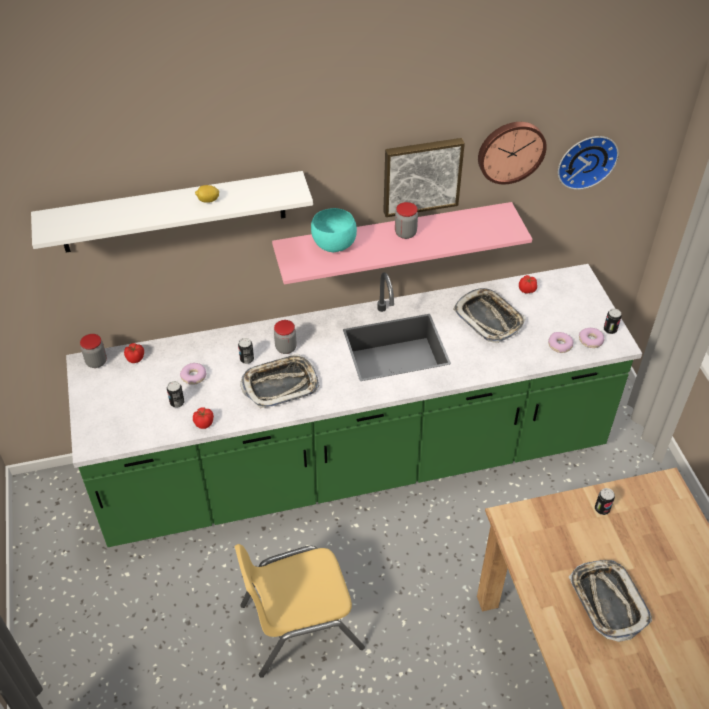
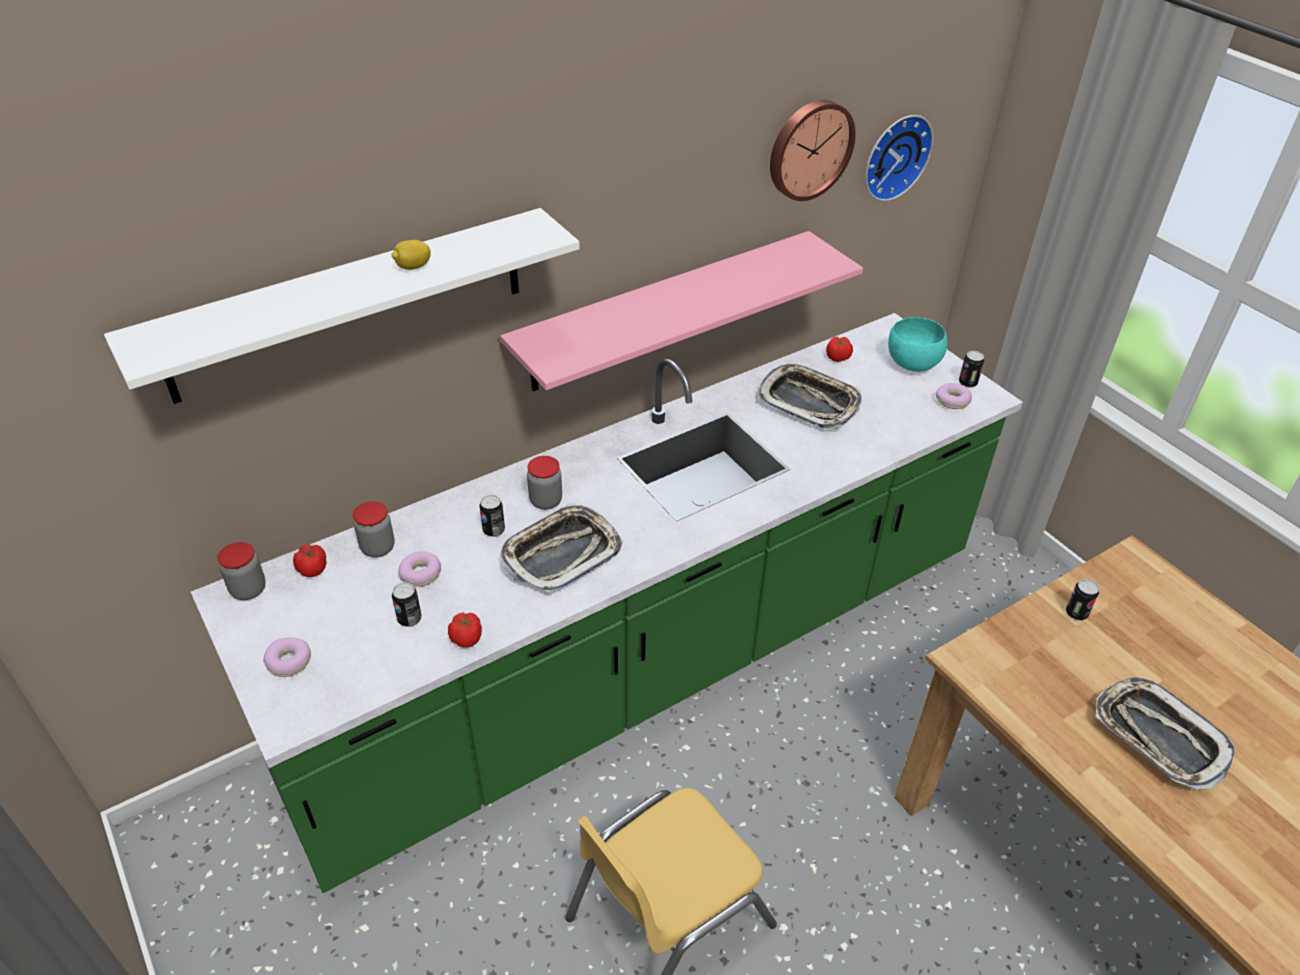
camera: 20 degrees left, 5 degrees down
turquoise bowl [311,208,357,252] -> turquoise bowl moved to [888,317,948,372]
picture [383,138,465,217] -> none
jar [395,202,418,239] -> jar moved to [353,501,395,558]
donut [548,332,574,353] -> donut moved to [263,637,311,677]

